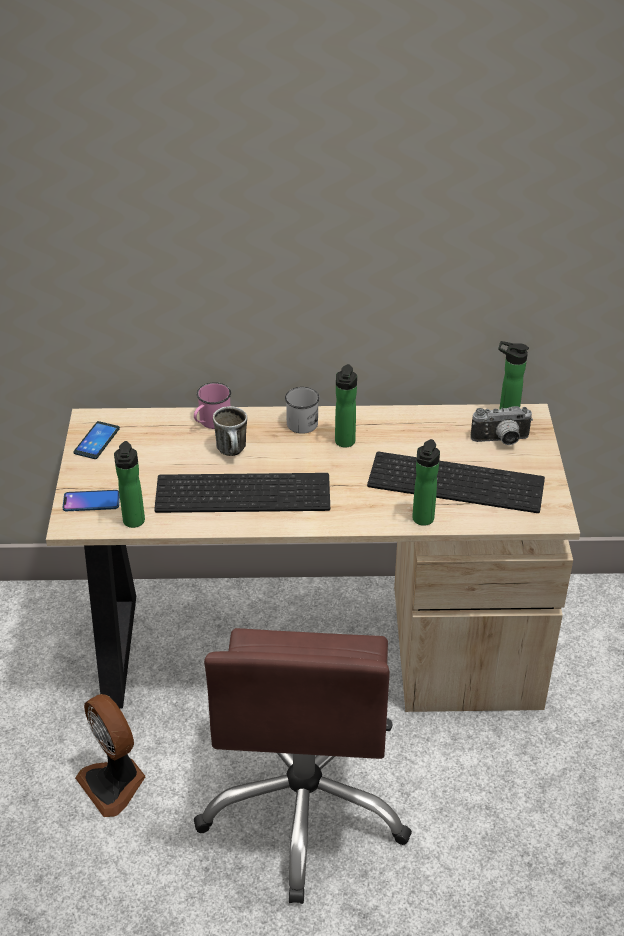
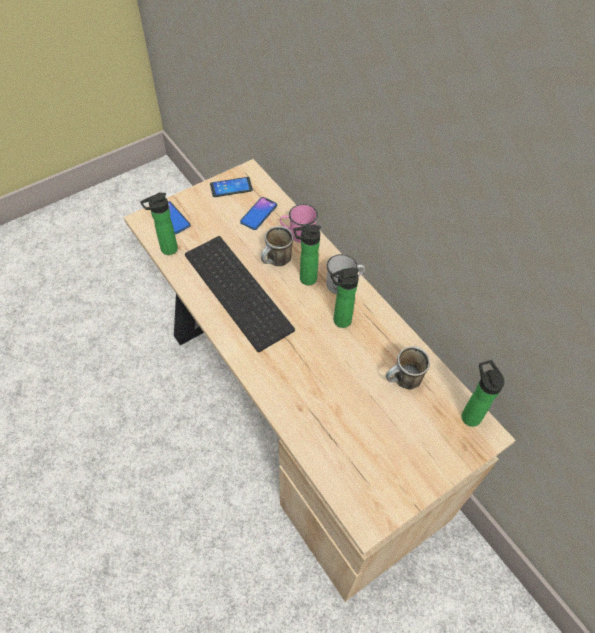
camera: 55 degrees right, 15 degrees up
fan [75,694,145,817] -> none
brown office chair [194,628,412,904] -> none
keyboard [367,452,545,513] -> none
bottle [412,439,440,526] -> bottle moved to [293,224,321,285]
camera [470,406,533,445] -> none
none -> phone [240,197,277,230]
none -> mug [386,346,430,390]

